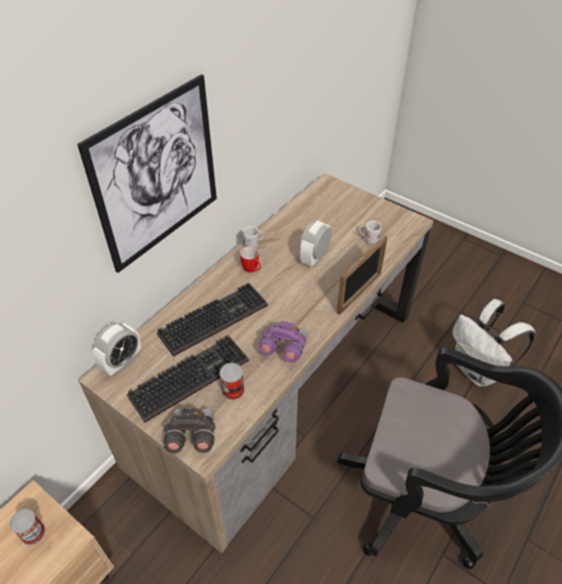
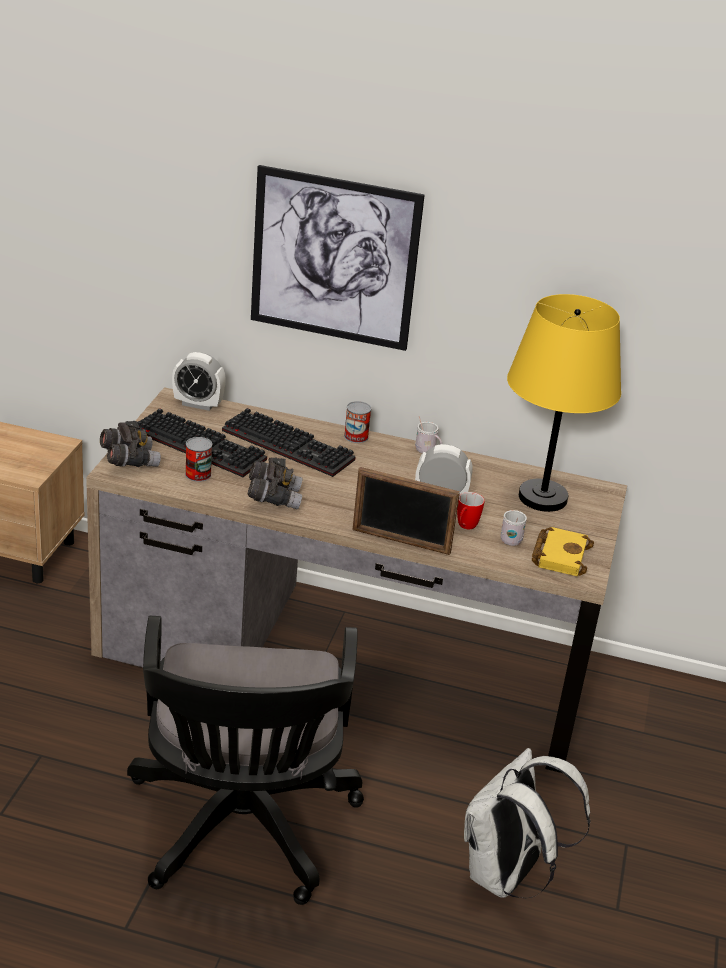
camera: 65 degrees right, 15 degrees down
can [10,509,45,545] -> can moved to [344,401,371,443]
mug [240,246,261,273] -> mug moved to [457,492,485,530]
purple binoculars [258,321,308,363] -> grey binoculars [248,457,302,510]
none -> yellow table lamp [507,294,621,512]
none -> yellow book [532,527,594,576]

